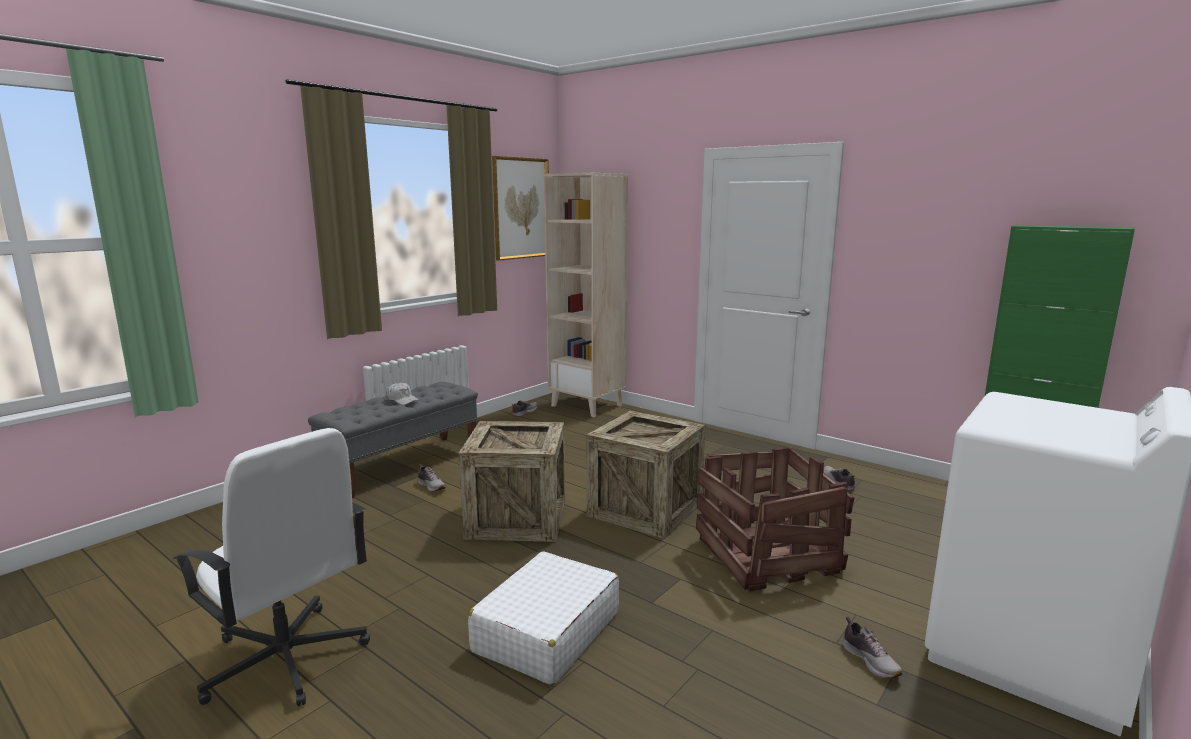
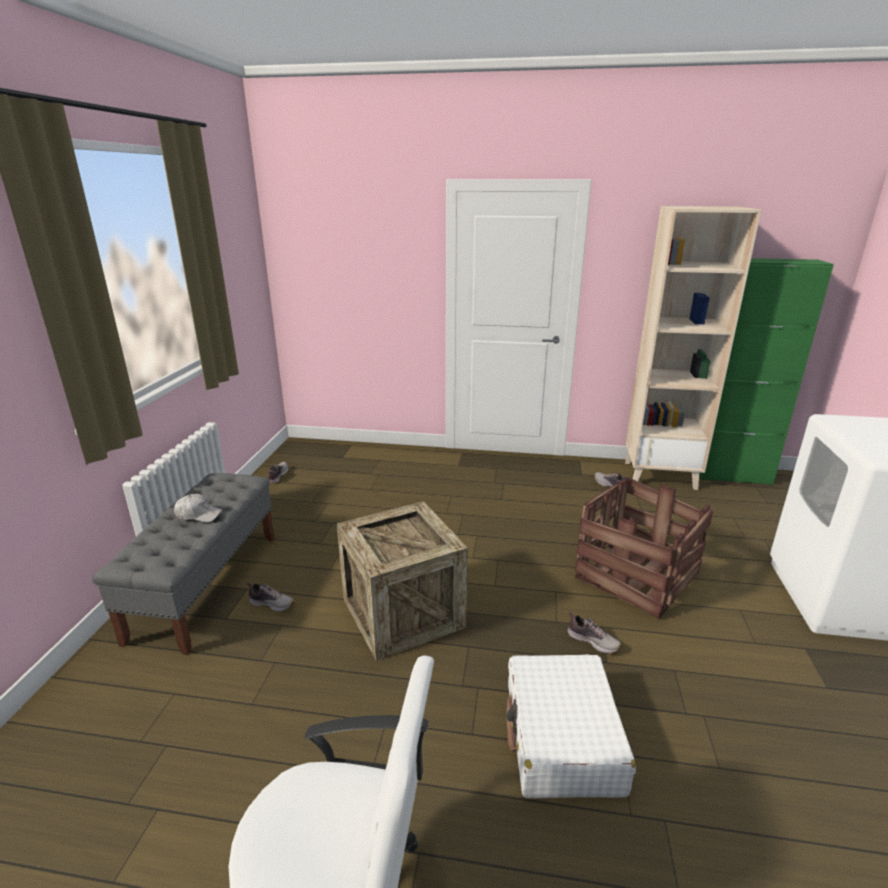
camera: 30 degrees left, 10 degrees up
picture [492,156,549,261] -> none
beige bookcase [544,173,628,417] -> beige bookcase moved to [625,206,762,490]
crate [587,411,705,539] -> none
shoe [842,617,903,678] -> shoe moved to [568,612,622,653]

